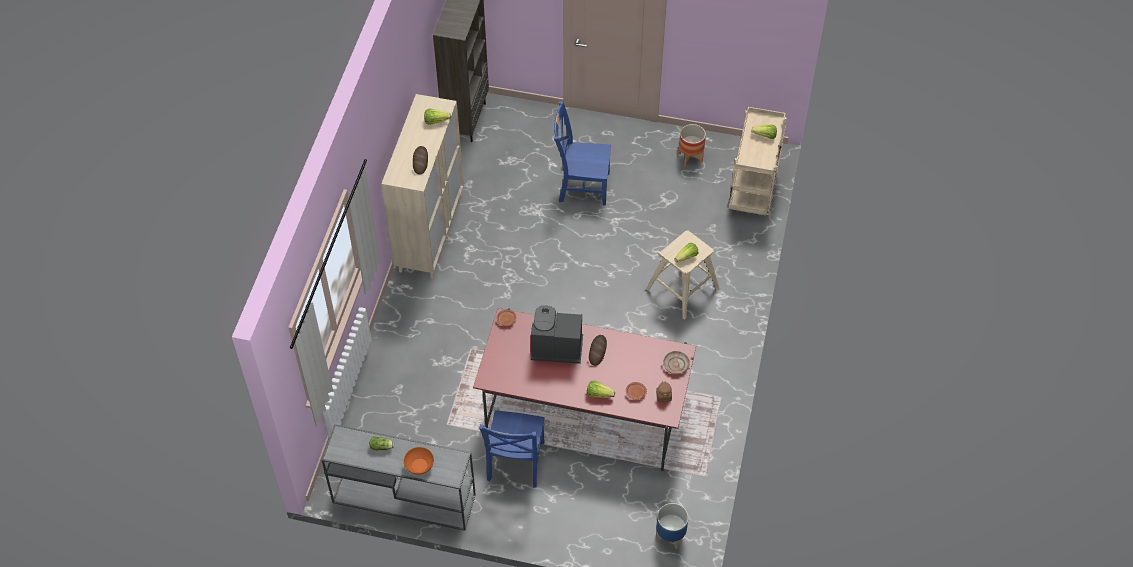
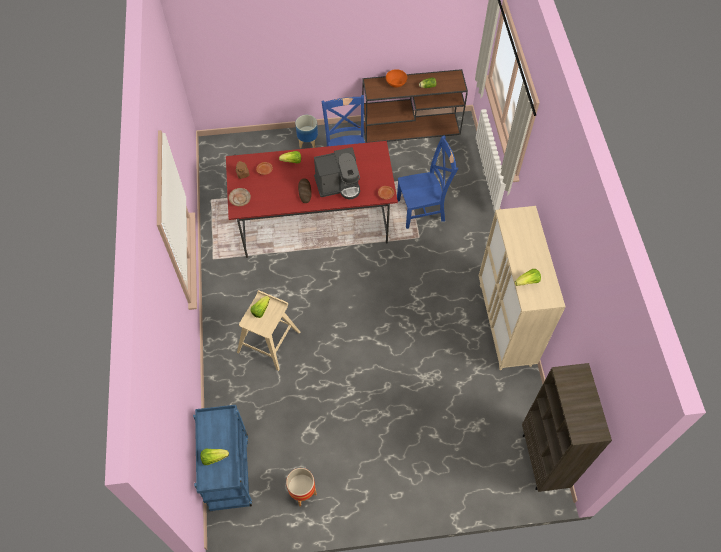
camera: 160 degrees right, 5 degrees up
grey console table [322,424,476,531] -> brown console table [362,69,468,143]
bread [413,146,428,175] -> none
blue chair [554,101,611,206] -> blue chair moved to [397,135,458,229]
planter [656,503,688,549] -> planter moved to [295,115,318,148]
beige cart [729,107,787,216] -> blue cart [193,405,252,511]

